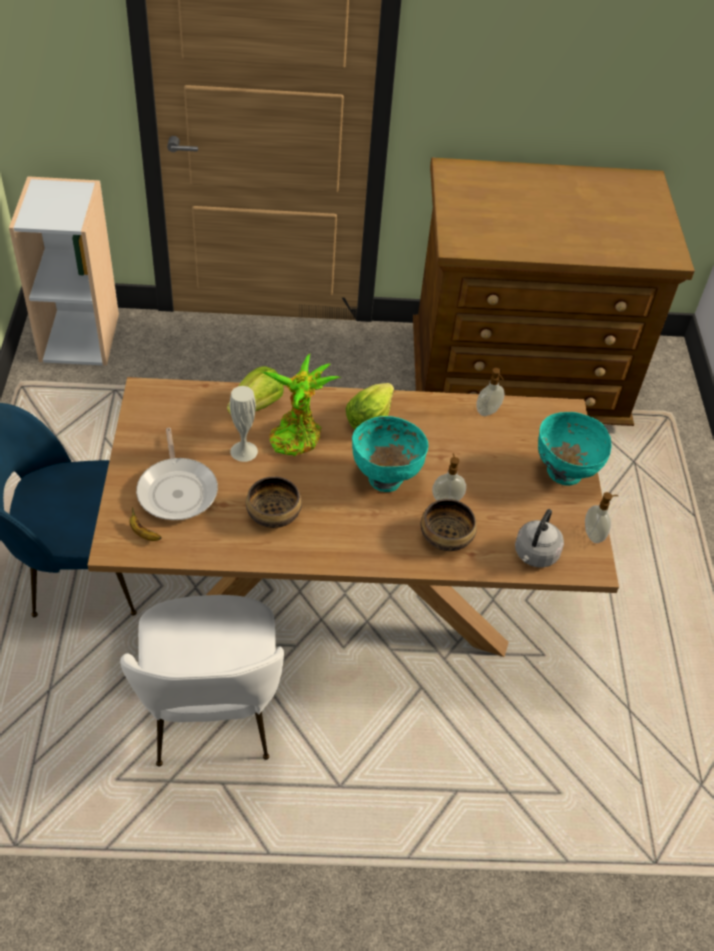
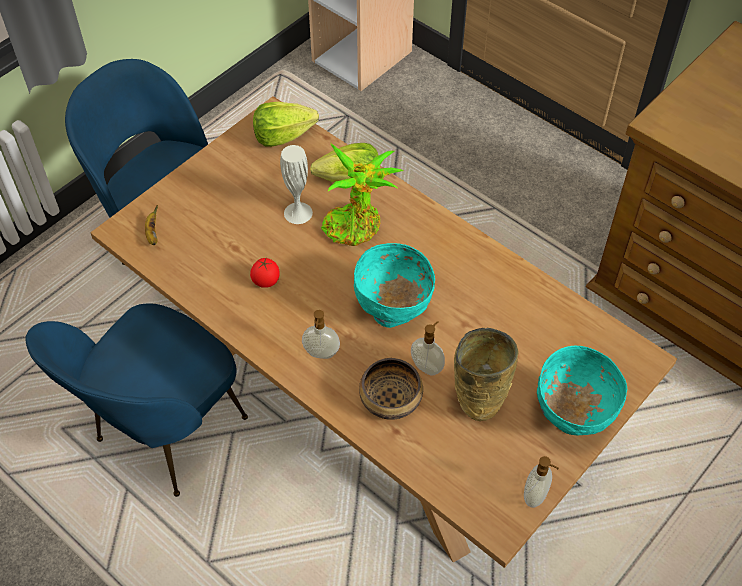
camera: 45 degrees right, 5 degrees up
white chair [120,595,284,767] -> blue chair [26,304,248,497]
frying pan [136,427,218,520] -> none
bowl [246,476,302,528] -> tomato [250,258,280,288]
lettuce [346,383,394,430] -> lettuce moved to [253,102,319,147]
soap dispenser [476,368,505,416] -> soap dispenser moved to [302,310,340,359]
grey kettle [515,509,564,568] -> none
none -> beige vase [454,328,519,421]

